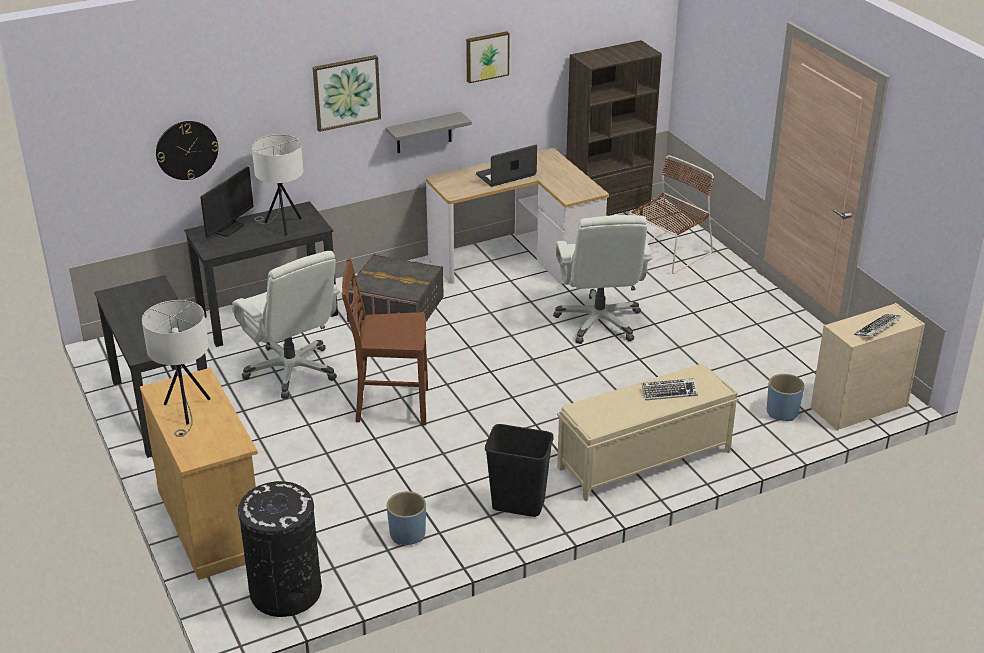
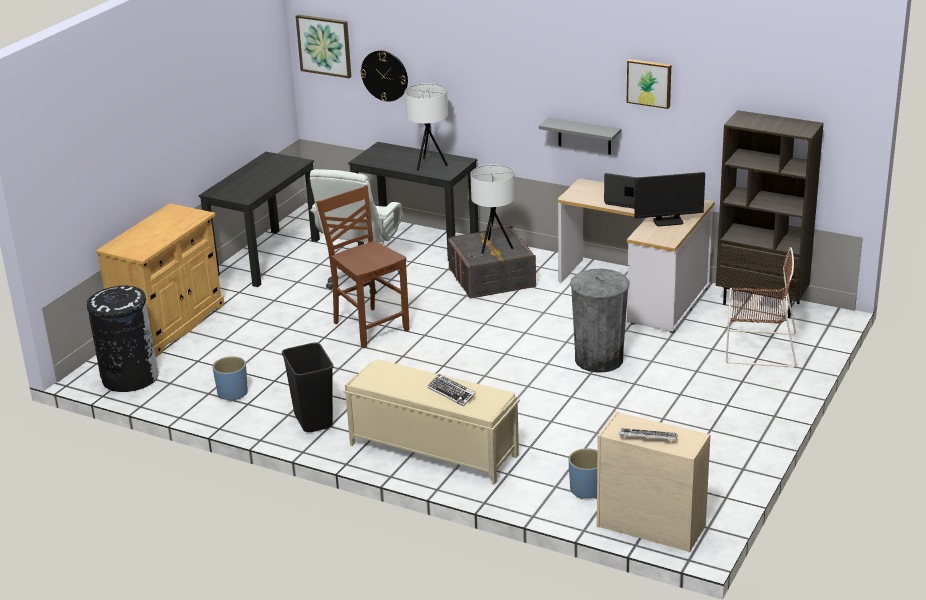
camera: 55 degrees right, 5 degrees down
white table lamp [142,300,211,437] -> white table lamp moved to [468,164,515,258]
monitor [200,167,254,238] -> monitor moved to [634,172,705,226]
picture [312,55,381,132] -> picture moved to [296,15,351,78]
white office chair [553,215,652,344] -> grey trash can [570,269,630,373]

